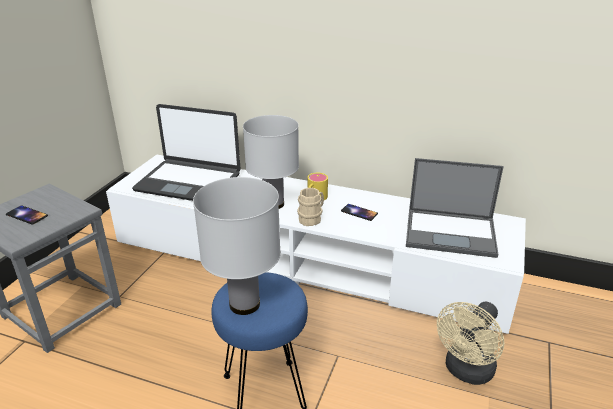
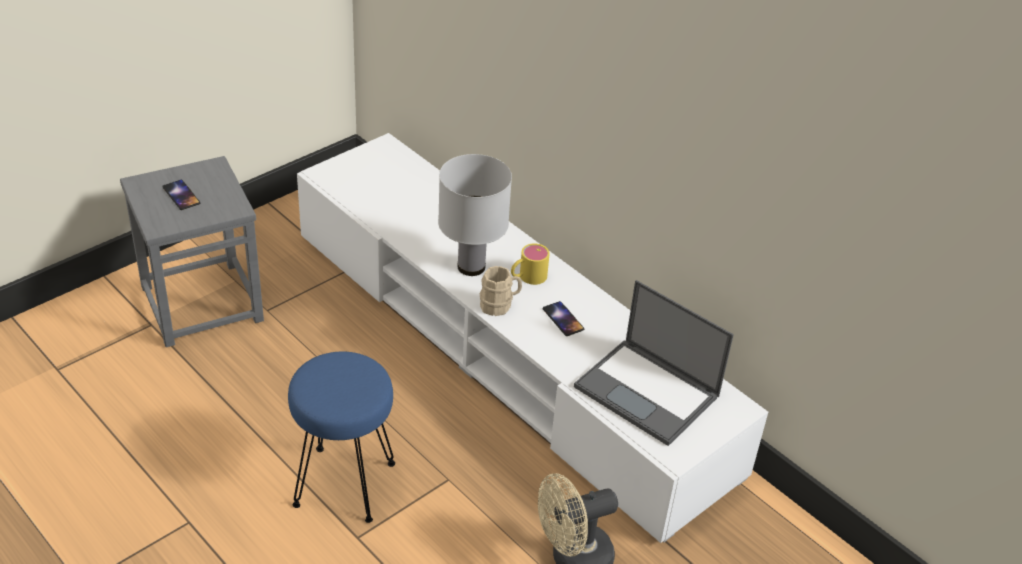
camera: 25 degrees right, 10 degrees up
laptop [132,104,240,201] -> none
white table lamp [193,177,281,315] -> none

